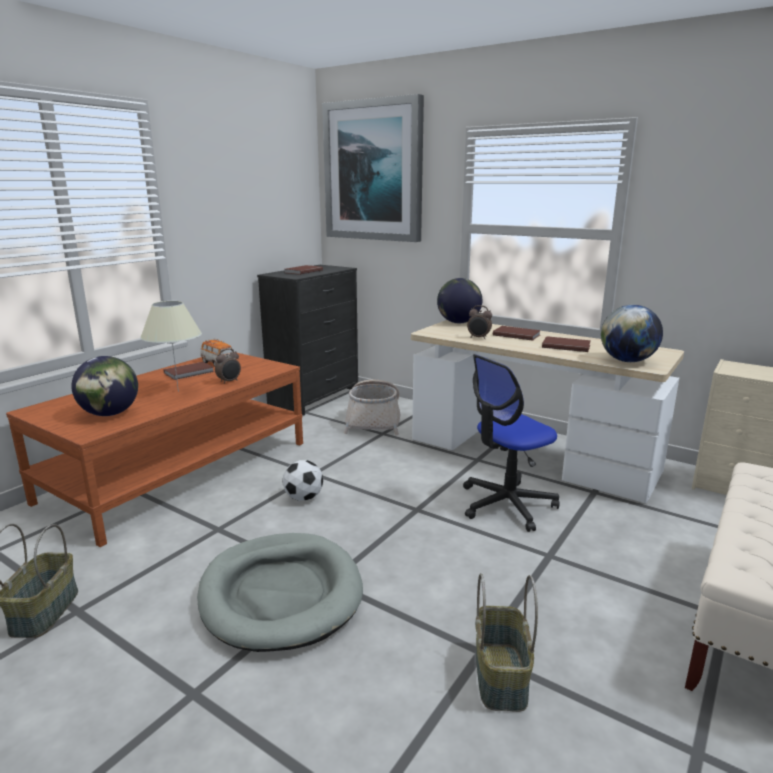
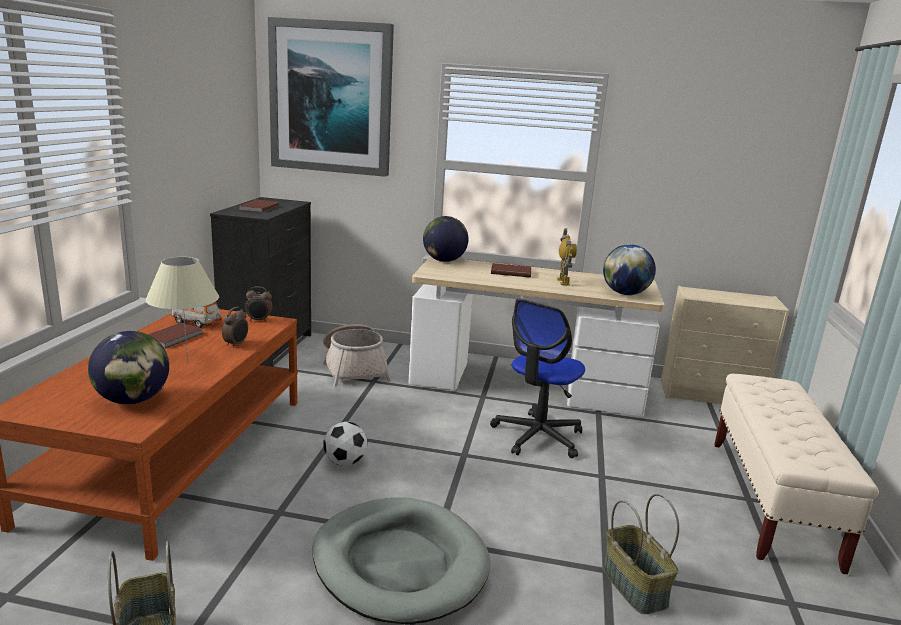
camera: 25 degrees left, 0 degrees up
alarm clock [467,305,492,339] -> alarm clock moved to [245,287,272,322]
brown book [542,336,591,352] -> toy robot [557,228,577,286]

